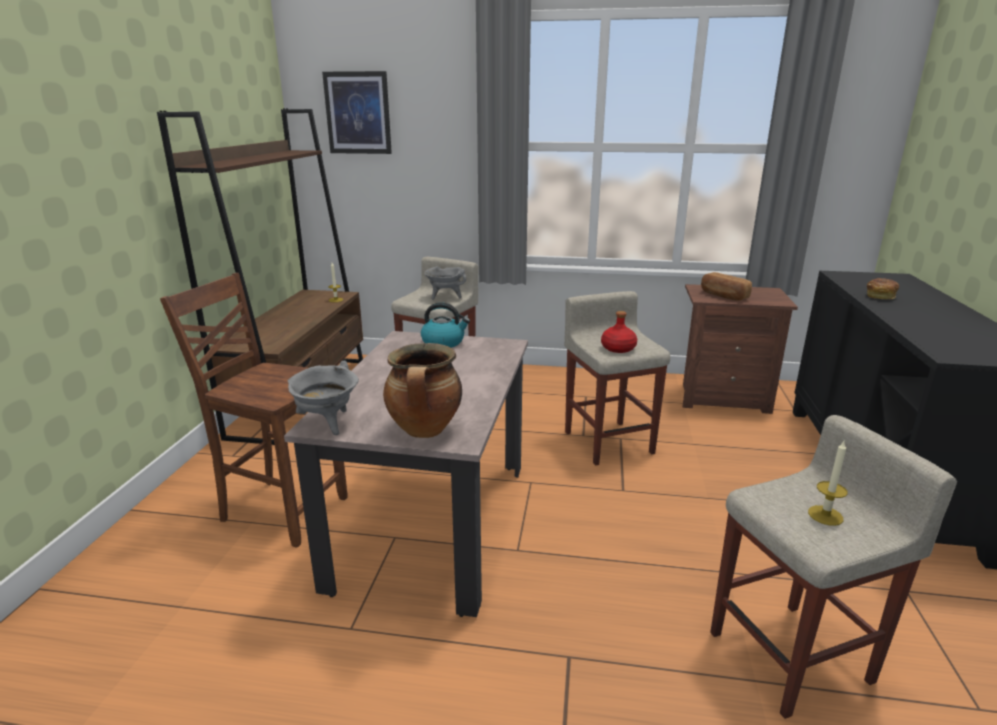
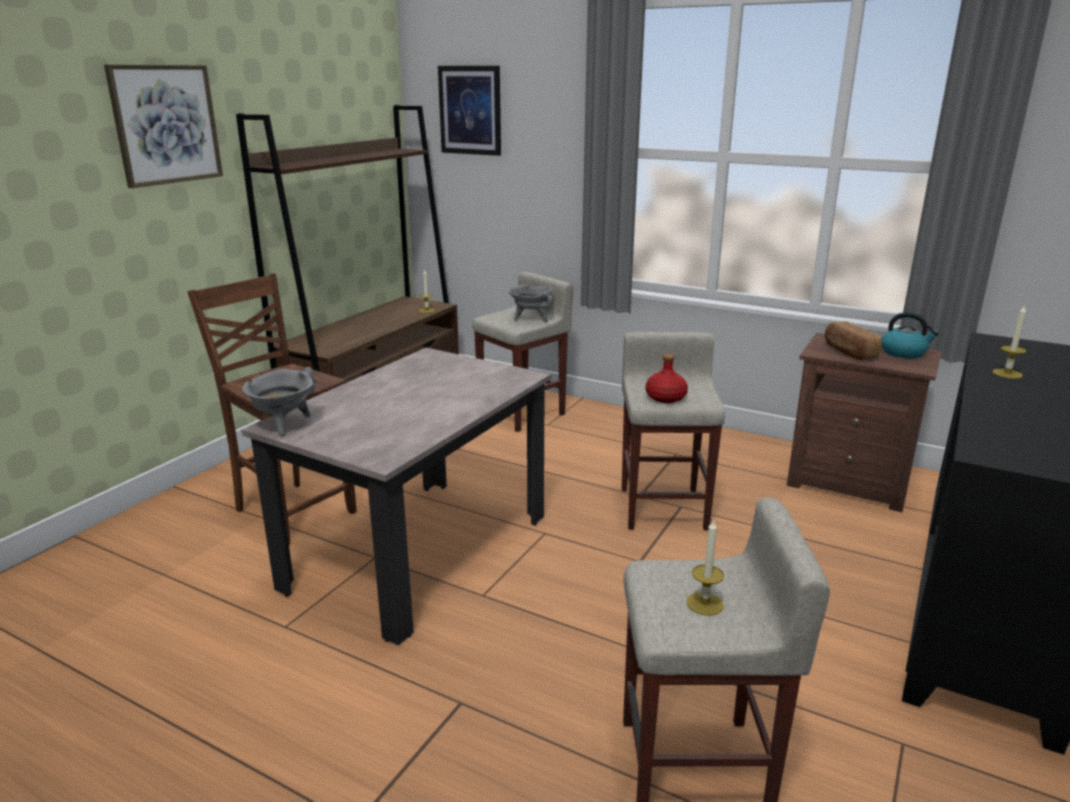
camera: 20 degrees right, 0 degrees up
cooking pot [383,343,462,438] -> none
kettle [421,303,470,348] -> kettle moved to [882,312,939,358]
bread [867,278,899,299] -> candle [992,305,1027,379]
none -> picture [104,64,223,188]

